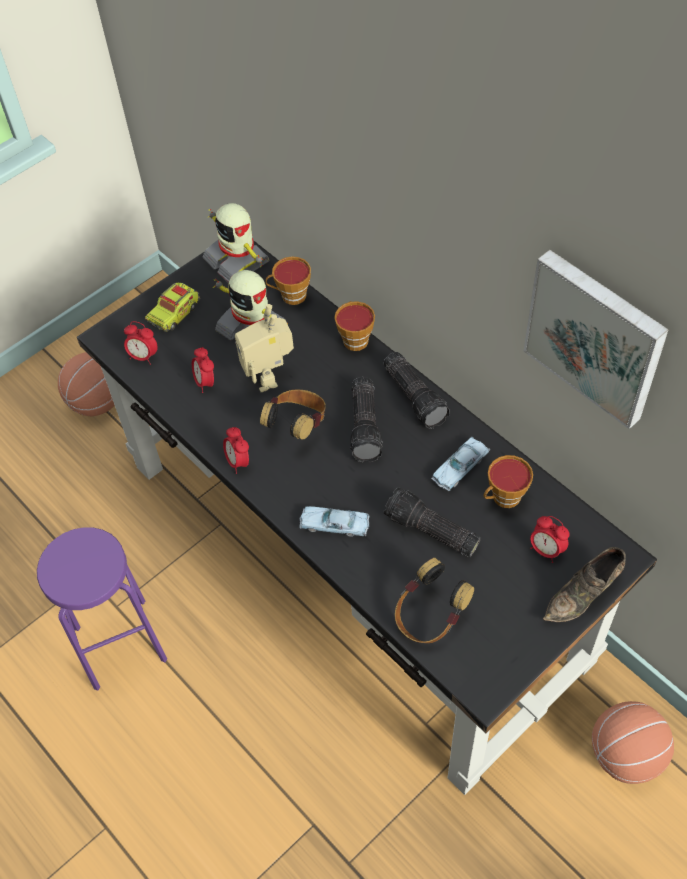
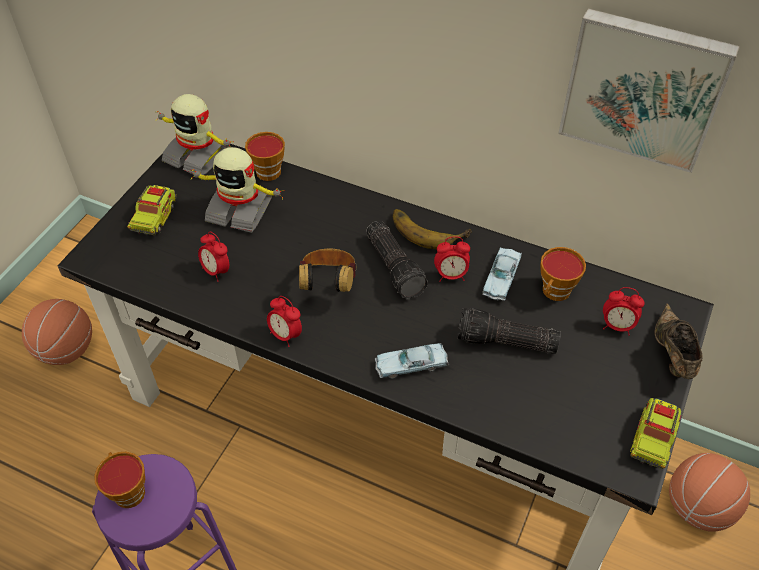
camera: 25 degrees left, 5 degrees down
alarm clock [124,321,158,365] -> alarm clock moved to [434,236,470,282]
toy robot [235,304,294,393] -> none
cup [334,301,375,351] -> cup moved to [94,452,145,508]
flashlight [384,352,450,429] -> banana [393,209,472,249]
headphones [395,558,474,643] -> none
brown shoe [543,547,626,622] -> brown shoe turned 150 degrees clockwise [654,303,703,379]
none -> toy truck [630,398,681,469]

